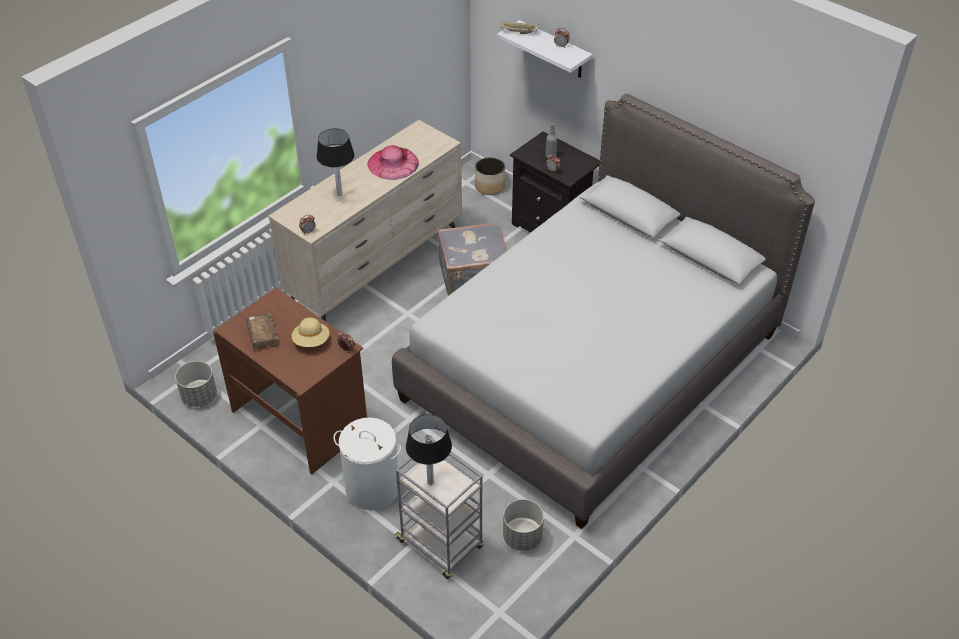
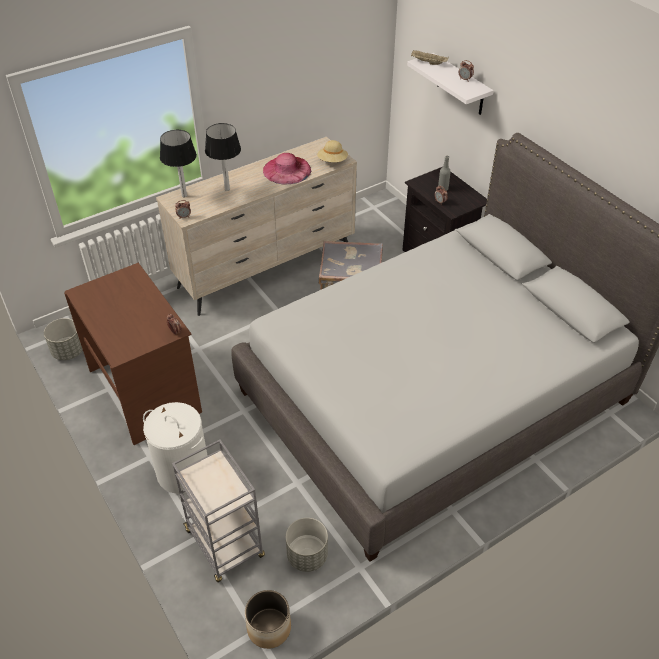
camera: 15 degrees right, 0 degrees up
brown book [246,313,279,349] -> none
beige hat [292,318,329,347] -> beige hat moved to [317,140,348,162]
table lamp [406,414,452,485] -> table lamp moved to [160,130,197,198]
planter [475,157,505,195] -> planter moved to [245,590,291,649]

